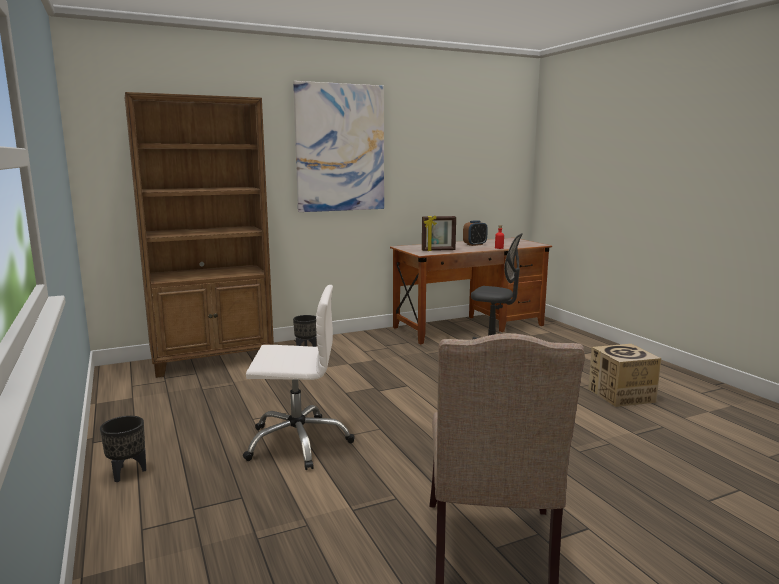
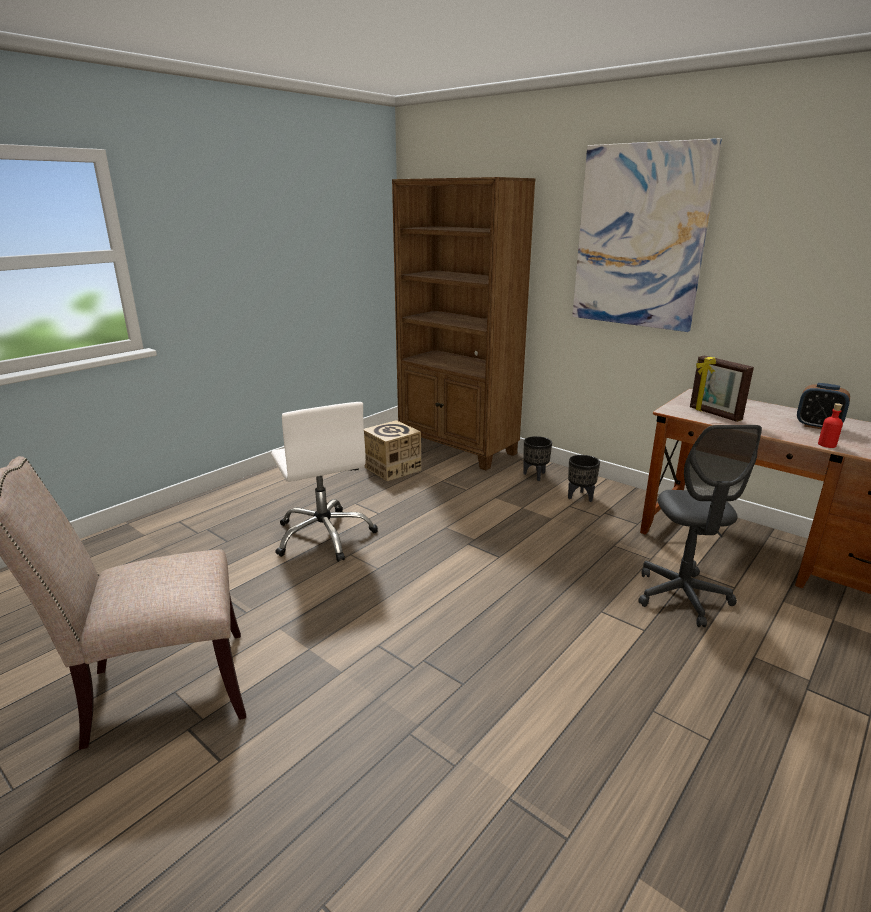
camera: 65 degrees right, 10 degrees up
black planter [100,416,146,482] -> black planter moved to [568,455,600,502]
cardboard box [588,344,661,407] -> cardboard box moved to [364,420,421,481]

